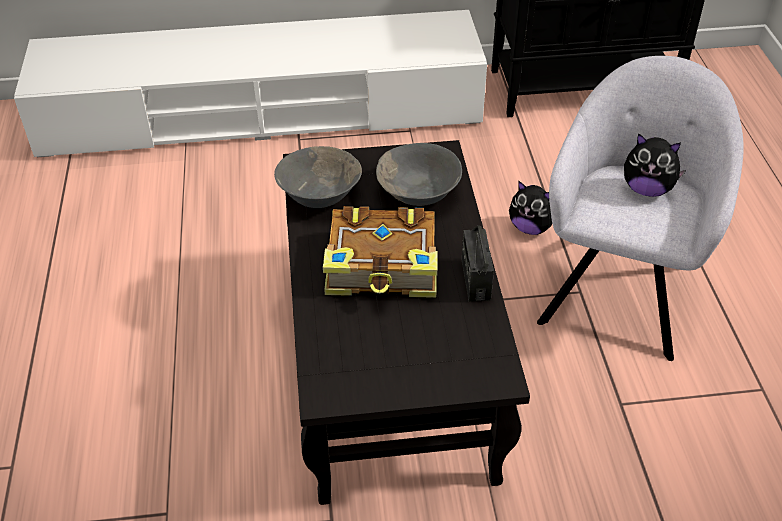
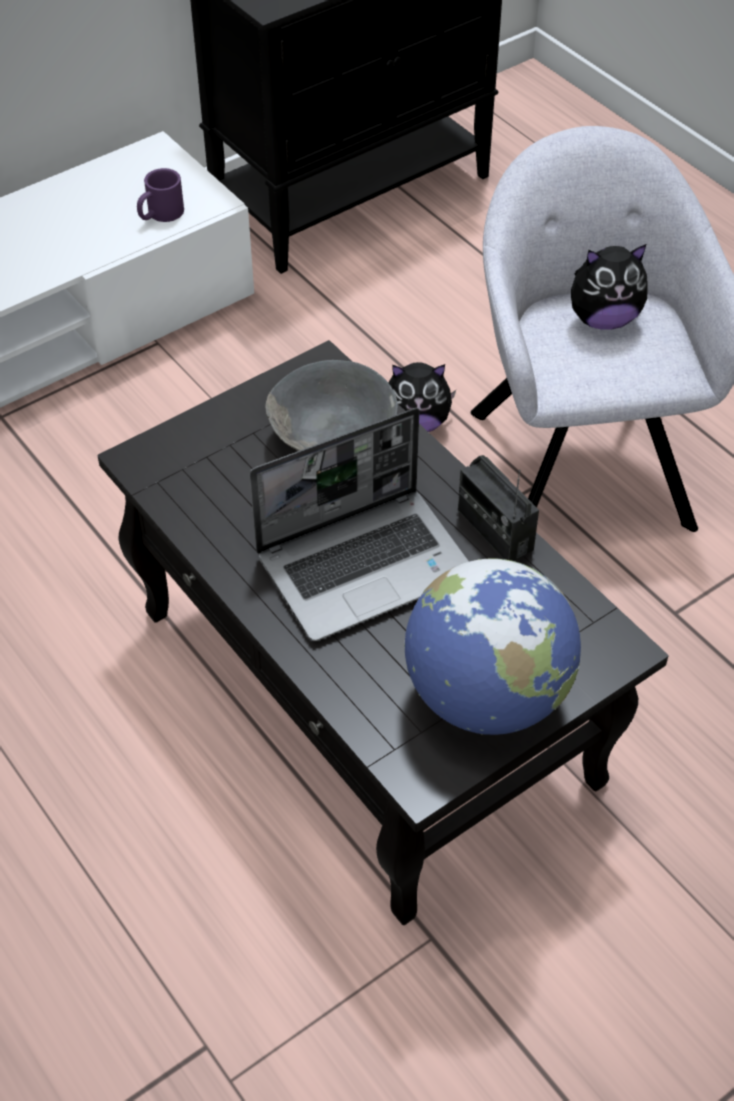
camera: 30 degrees left, 5 degrees up
grey bowl [274,146,362,208] -> none
book [323,206,437,298] -> laptop [250,408,469,641]
none -> purple mug [137,168,184,222]
none -> globe [404,558,581,735]

